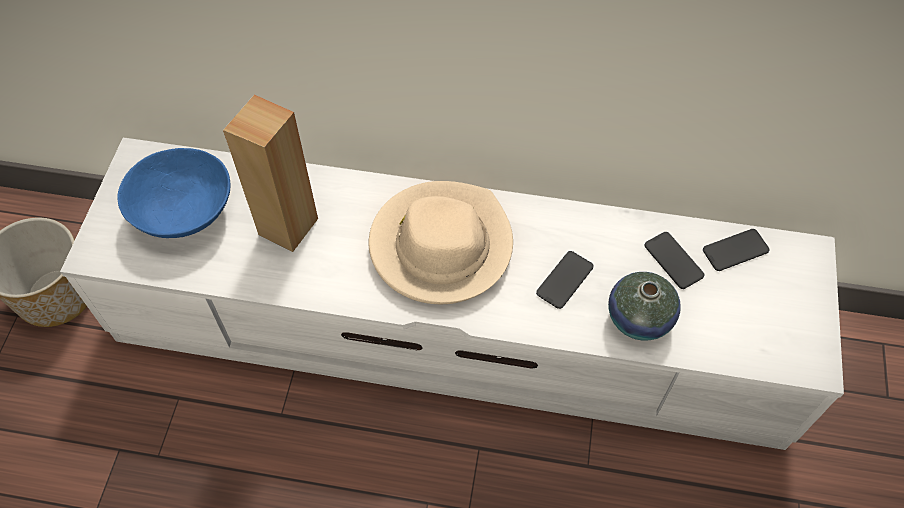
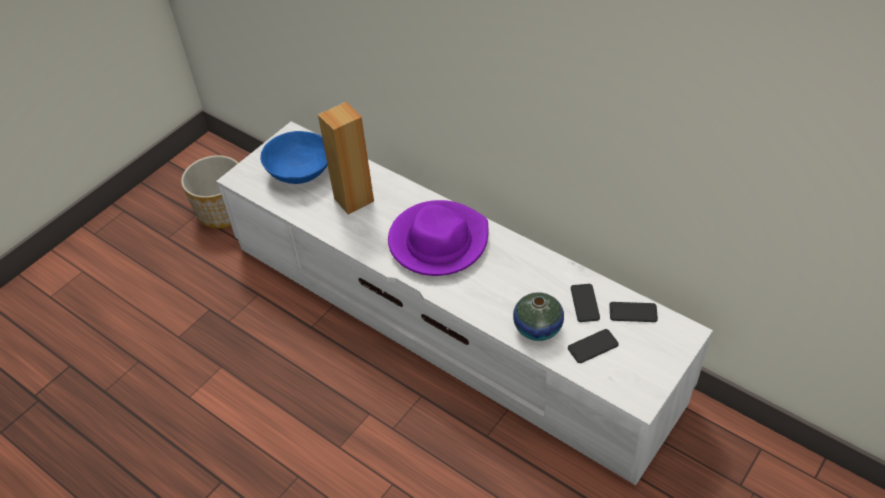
camera: 30 degrees right, 10 degrees down
beige hat [369,181,513,304] -> purple hat [388,200,488,276]
phone [536,251,593,309] -> phone moved to [568,329,619,363]

